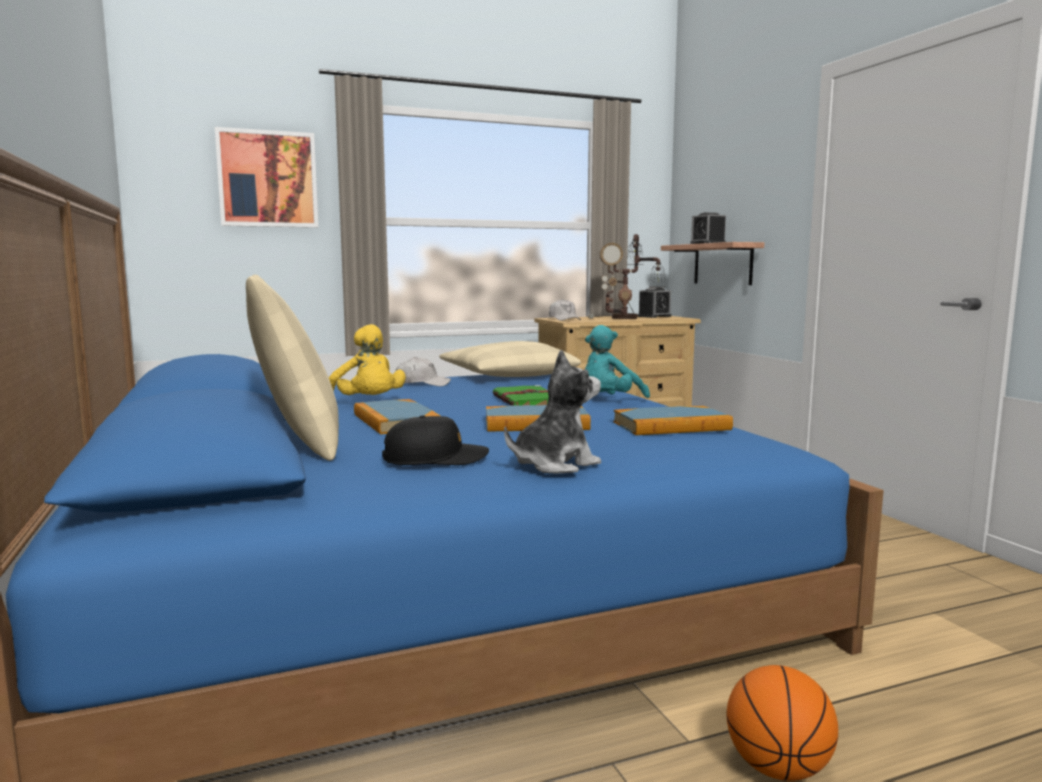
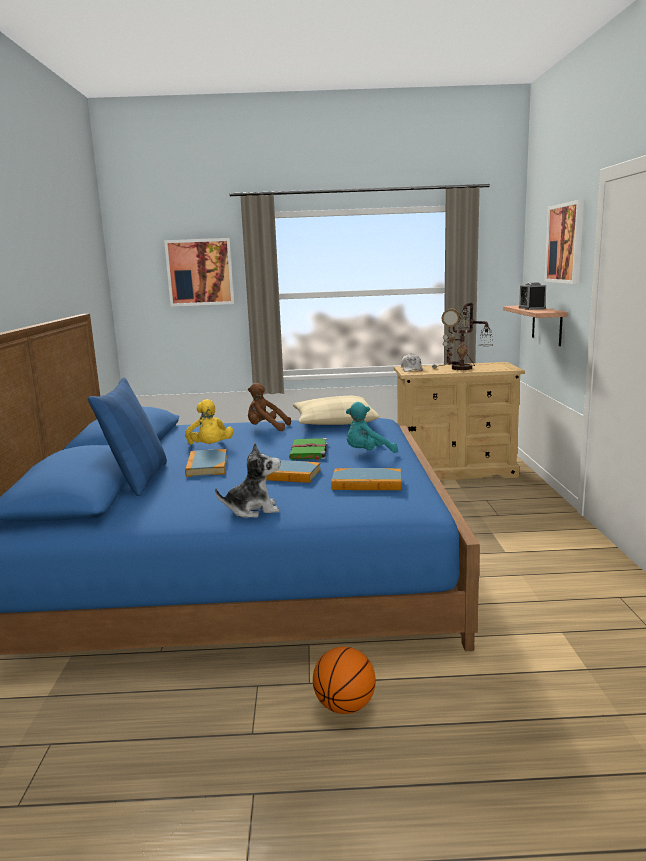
camera: 20 degrees right, 5 degrees up
beige pillow [246,275,339,461] -> blue pillow [88,378,167,496]
black cap [382,415,489,465] -> none
white cap [395,357,451,386] -> brown plush toy [248,383,291,431]
alarm clock [638,287,671,318] -> none
none -> picture [544,200,584,284]

